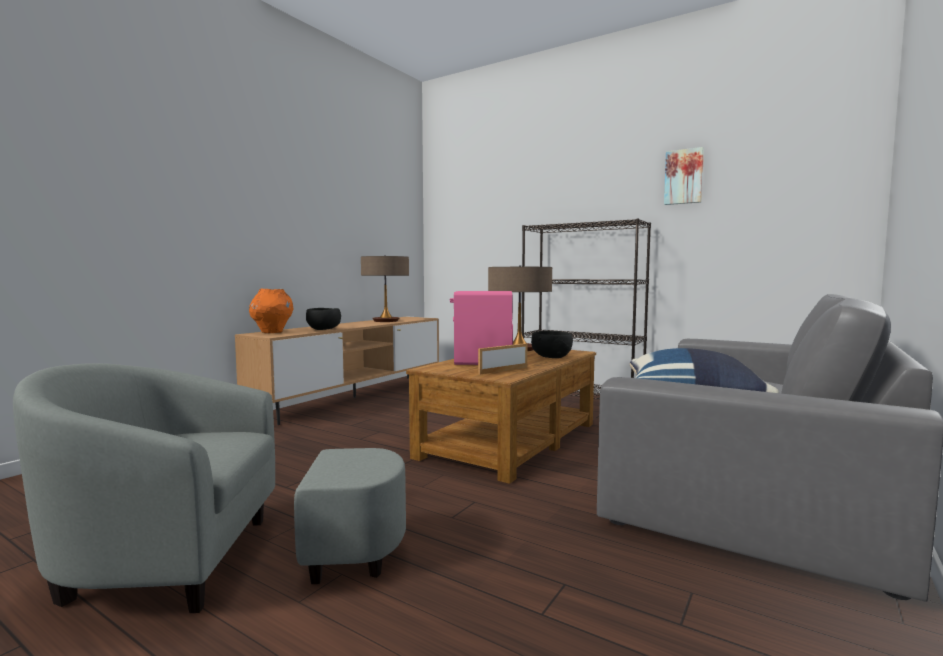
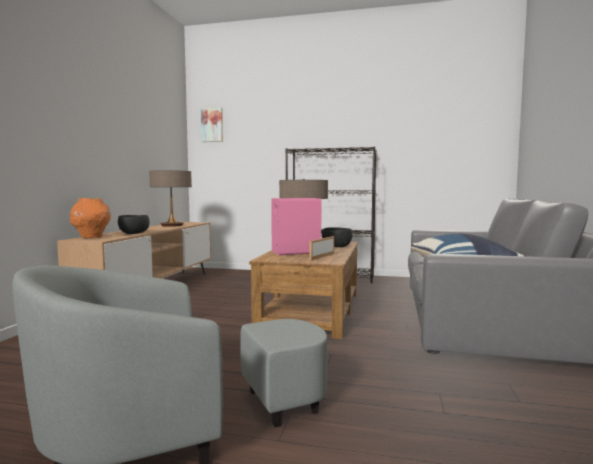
camera: 20 degrees left, 0 degrees up
picture [664,147,704,205] -> picture moved to [201,107,223,142]

